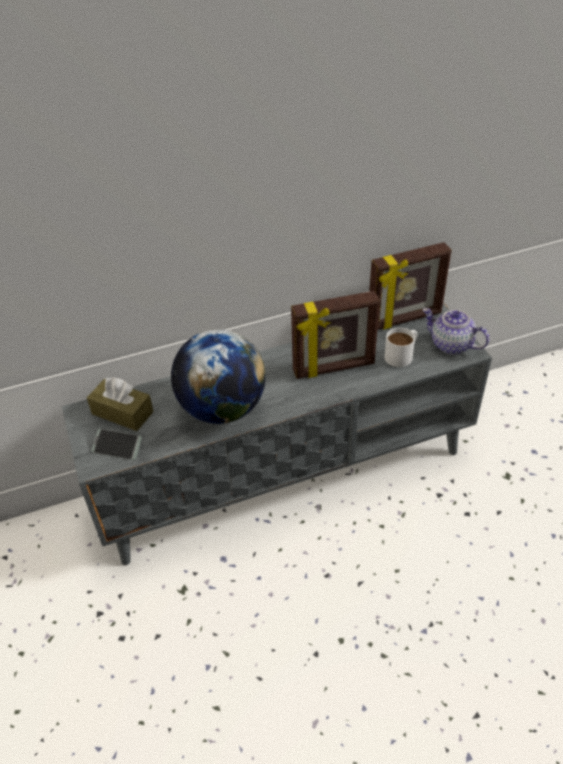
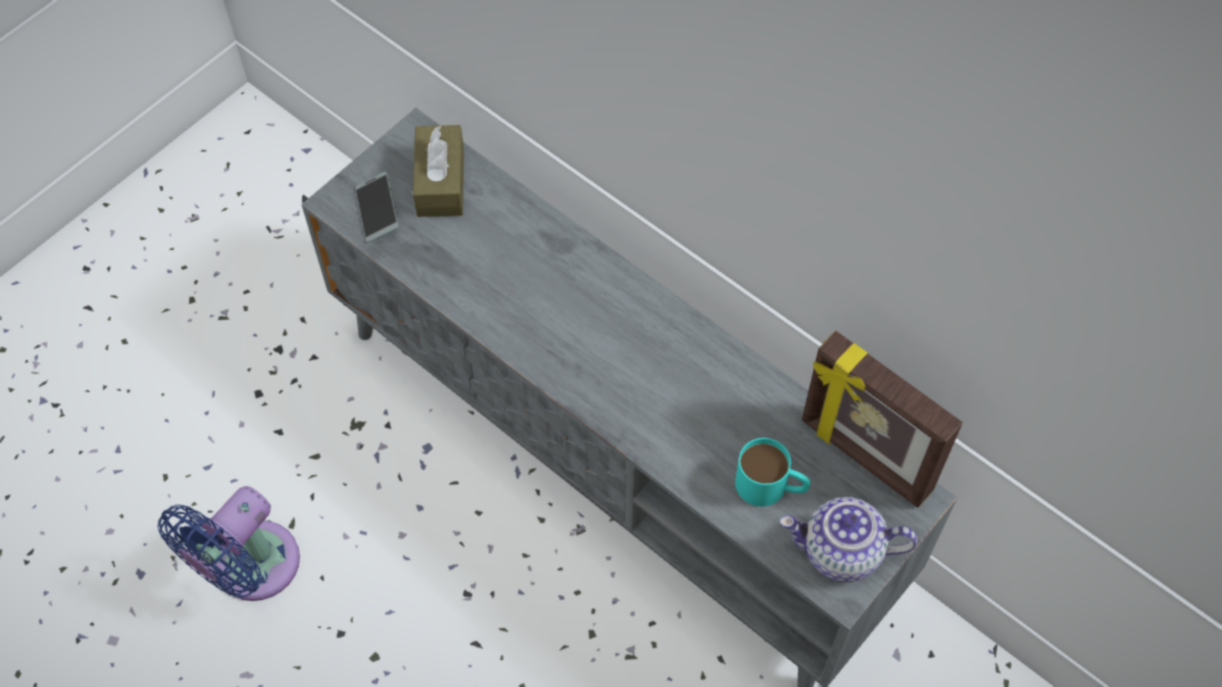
camera: 60 degrees right, 15 degrees up
globe [171,329,266,424] -> none
picture frame [291,291,380,379] -> none
white mug [384,328,418,367] -> turquoise mug [735,438,810,507]
teapot [422,308,489,355] -> teapot turned 90 degrees counterclockwise [779,497,918,582]
none -> blue fan [157,486,300,601]

